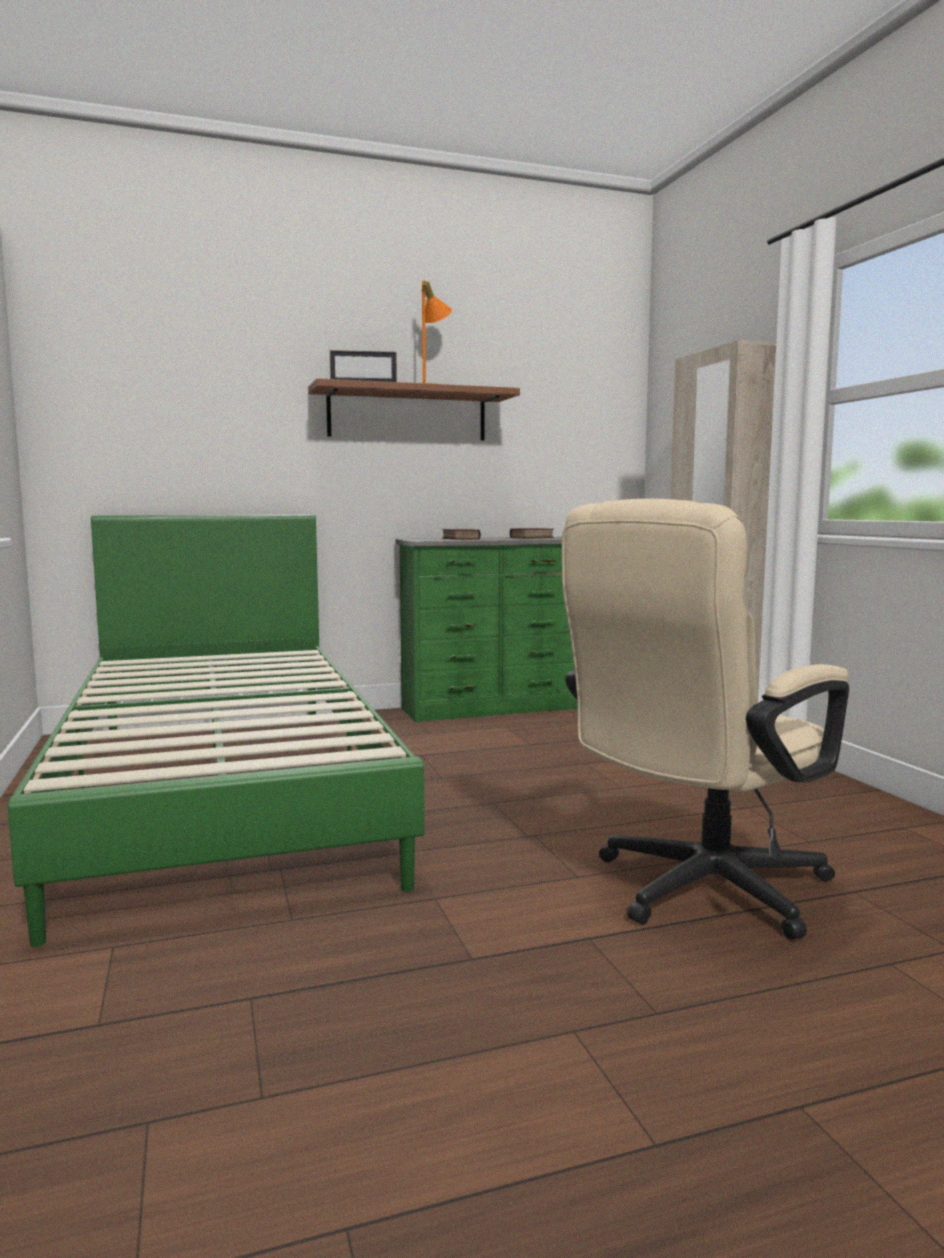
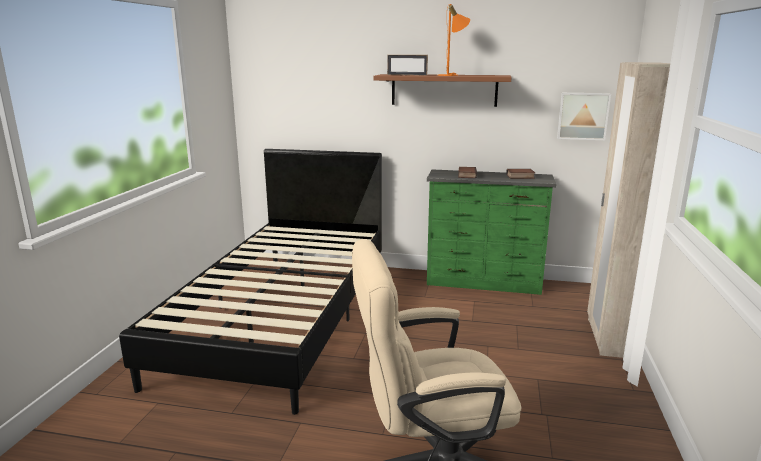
camera: 30 degrees right, 10 degrees up
green bed [8,515,425,947] -> black bed [119,149,382,415]
none -> picture [557,93,611,140]

